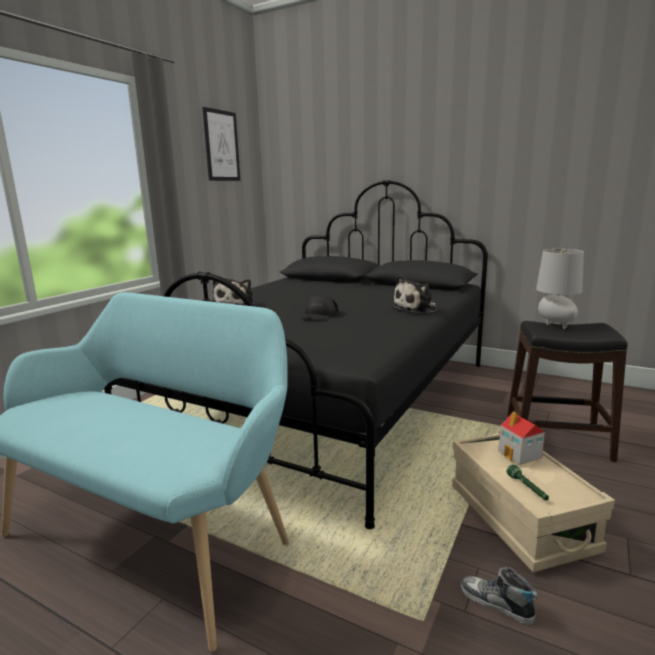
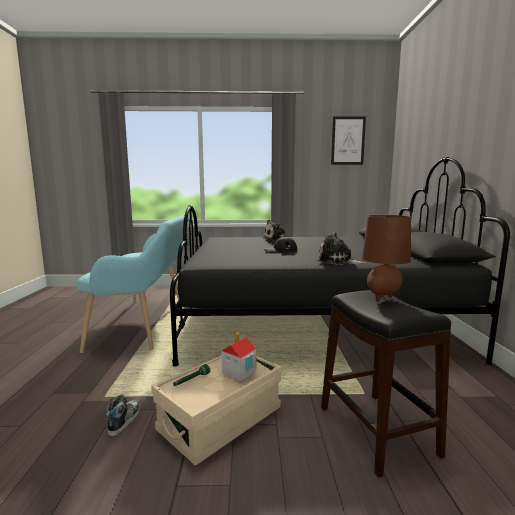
camera: 60 degrees right, 5 degrees down
grey table lamp [536,249,584,329] -> brown table lamp [362,215,411,302]

